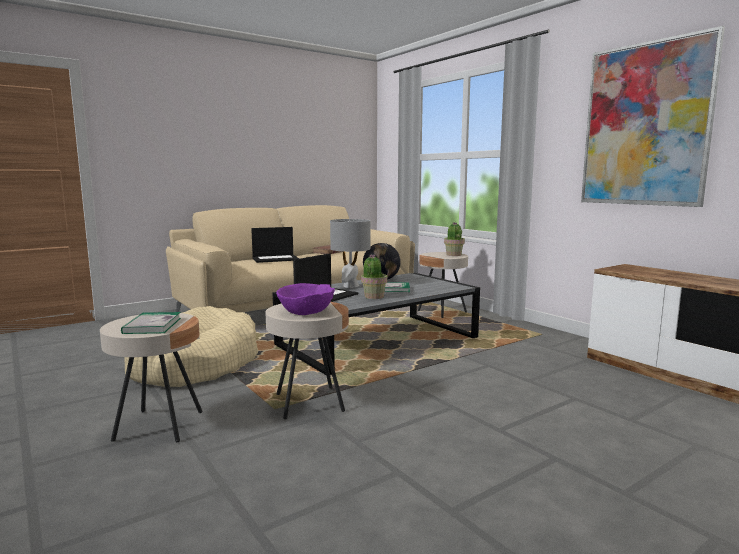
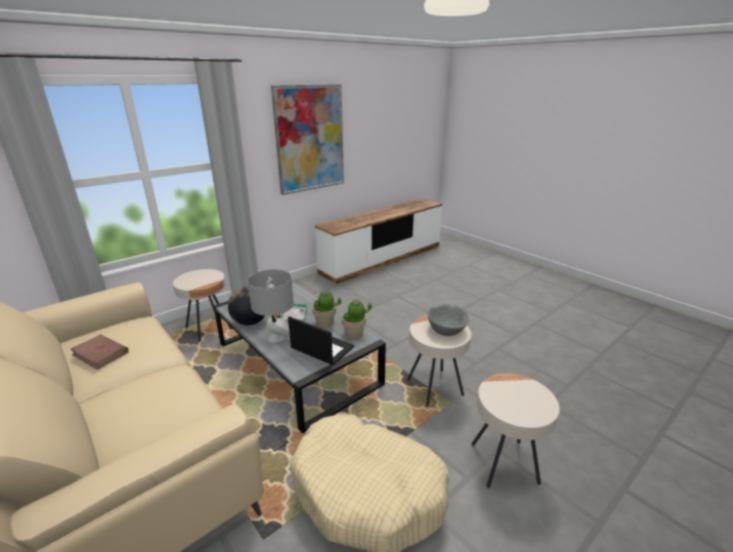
camera: 95 degrees left, 15 degrees up
book [121,312,181,334] -> none
laptop [251,227,299,263] -> none
purple bowl [276,283,335,315] -> grey bowl [428,304,469,336]
potted plant [444,222,465,256] -> potted plant moved to [342,299,372,339]

